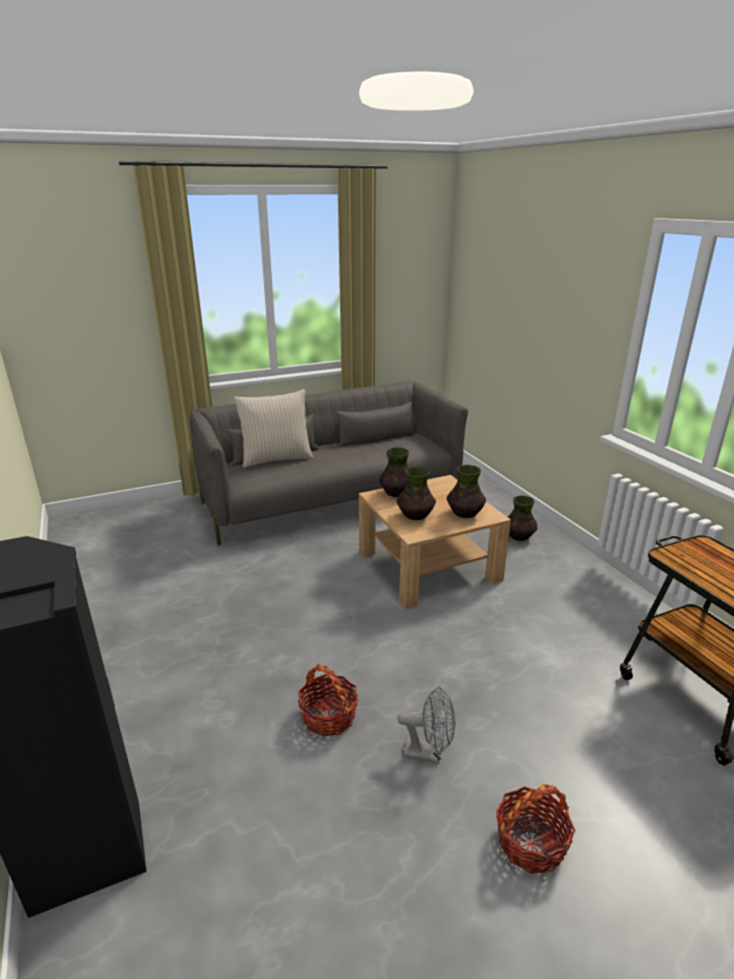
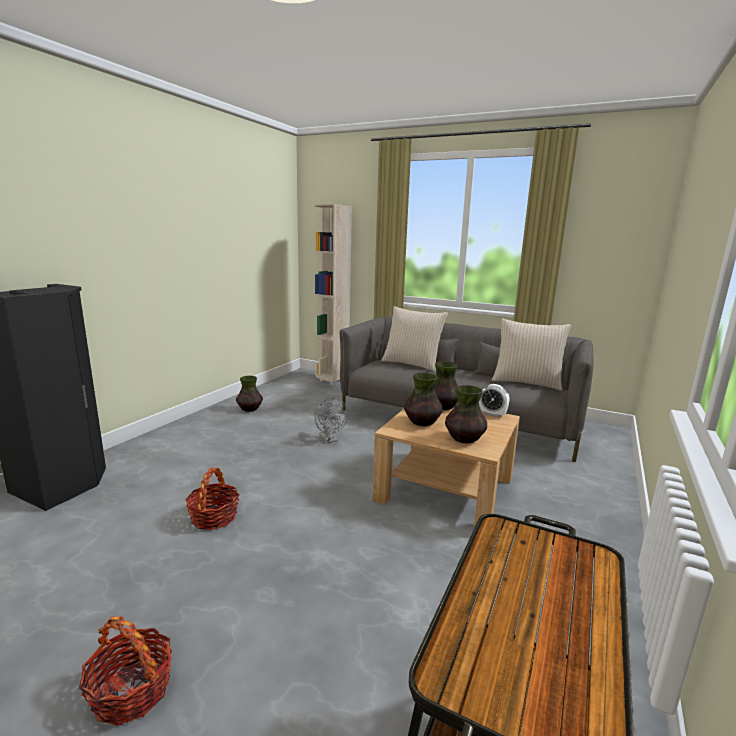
camera: 50 degrees right, 10 degrees down
grey fan [397,686,456,764] -> grey fan moved to [315,398,348,443]
vase [508,495,537,541] -> vase moved to [236,376,263,412]
none -> beige bookcase [314,204,352,385]
none -> alarm clock [479,384,509,417]
none -> beige pillow [492,319,571,391]

